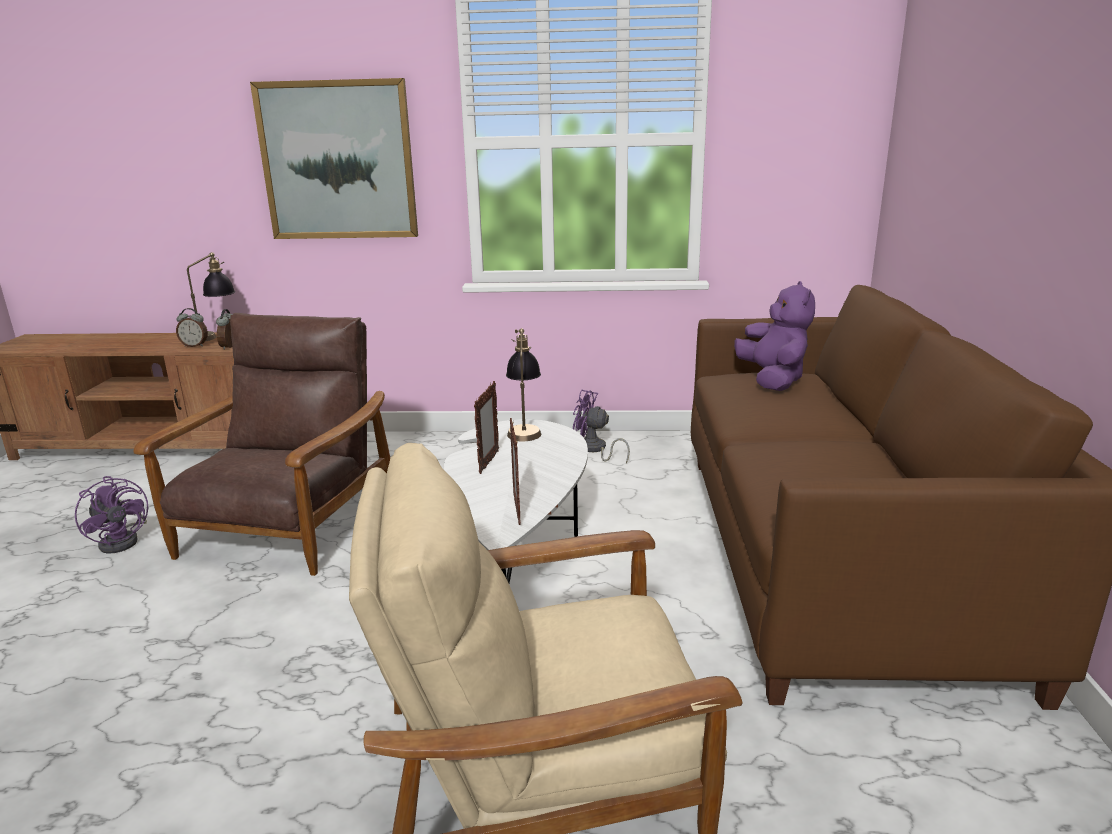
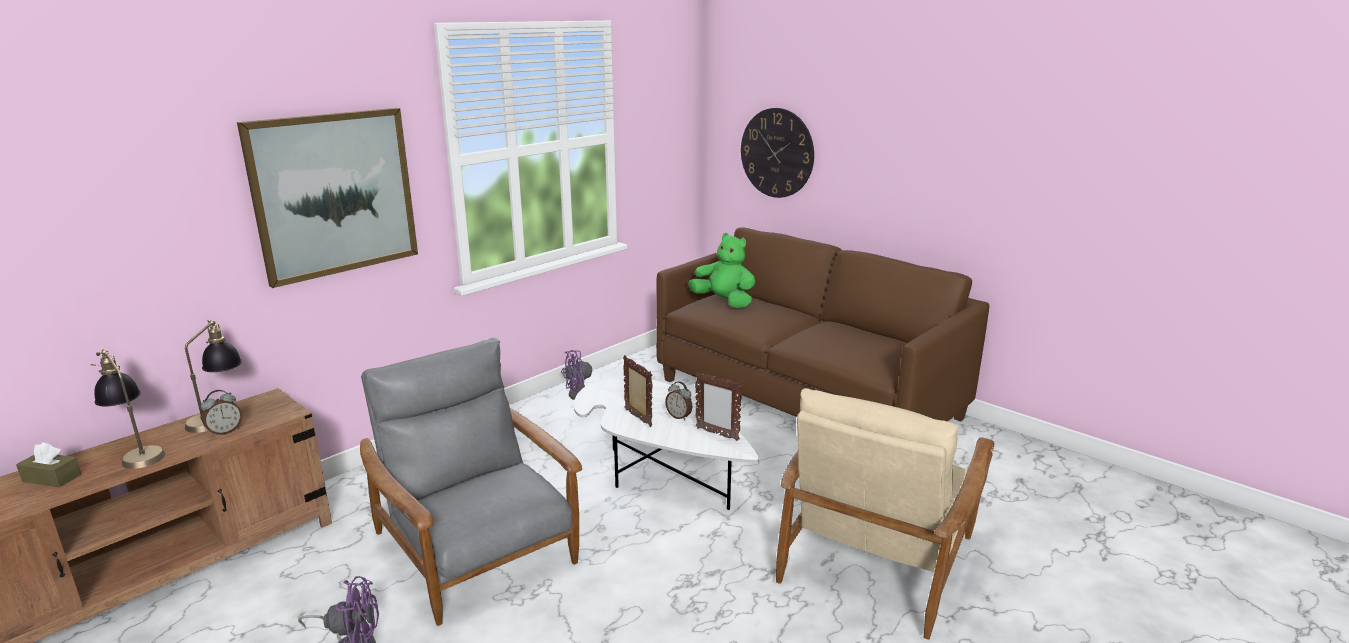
camera: 50 degrees left, 0 degrees up
brown armchair [134,313,390,576] -> grey armchair [360,338,582,626]
alarm clock [216,309,233,350] -> alarm clock moved to [665,381,692,420]
table lamp [506,328,541,441] -> table lamp moved to [91,349,166,469]
purple plush toy [734,281,815,391] -> green plush toy [688,233,755,308]
none -> brown tissue box [16,442,81,487]
none -> wall clock [741,108,814,198]

